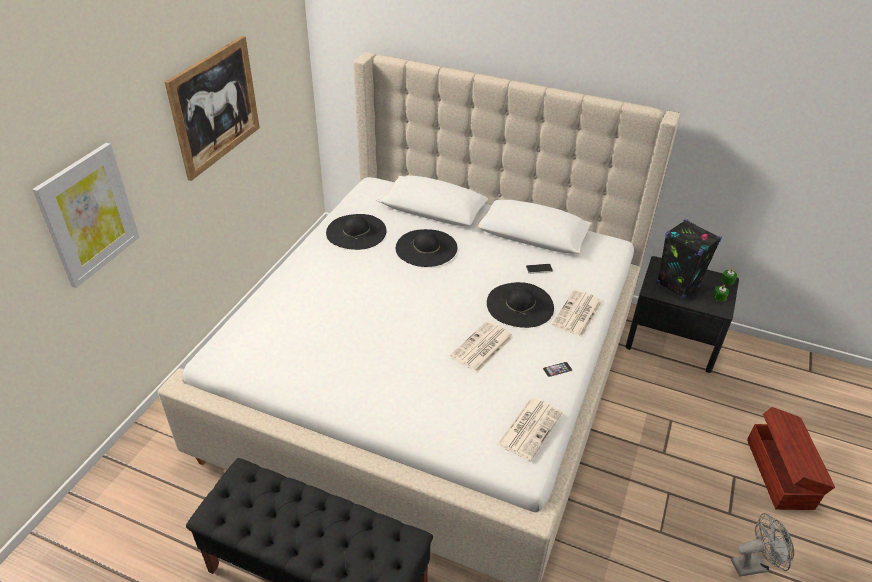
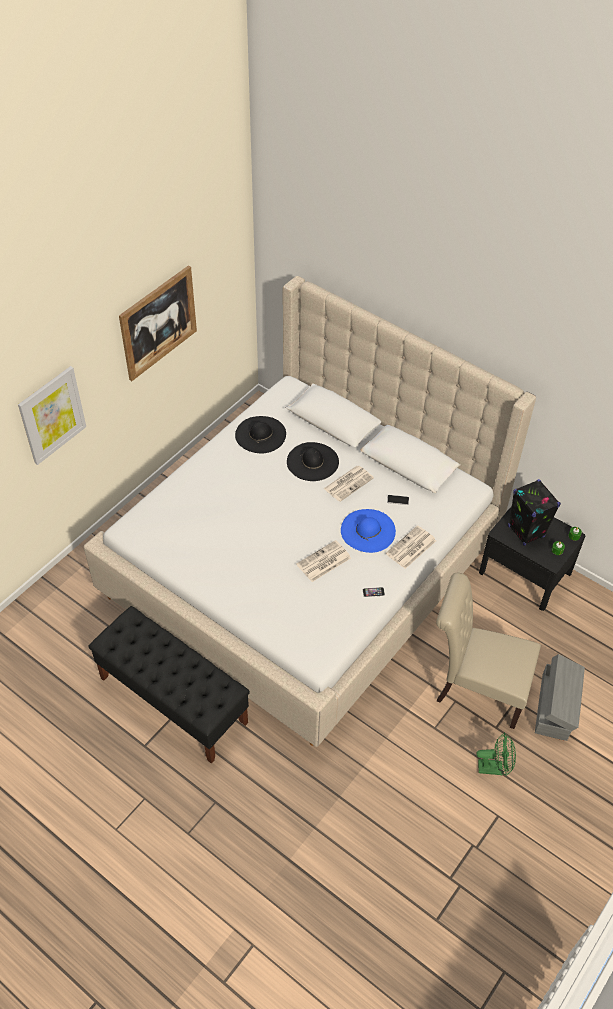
camera: 15 degrees right, 10 degrees up
black hat [487,282,554,328] -> blue hat [341,509,396,553]
newspaper [497,398,563,461] -> newspaper moved to [324,465,374,502]
grey fan [731,513,794,577] -> green fan [476,732,516,776]
brown storage box [747,407,835,510] -> grey storage box [535,654,585,741]
none -> beige chair [436,573,541,729]

